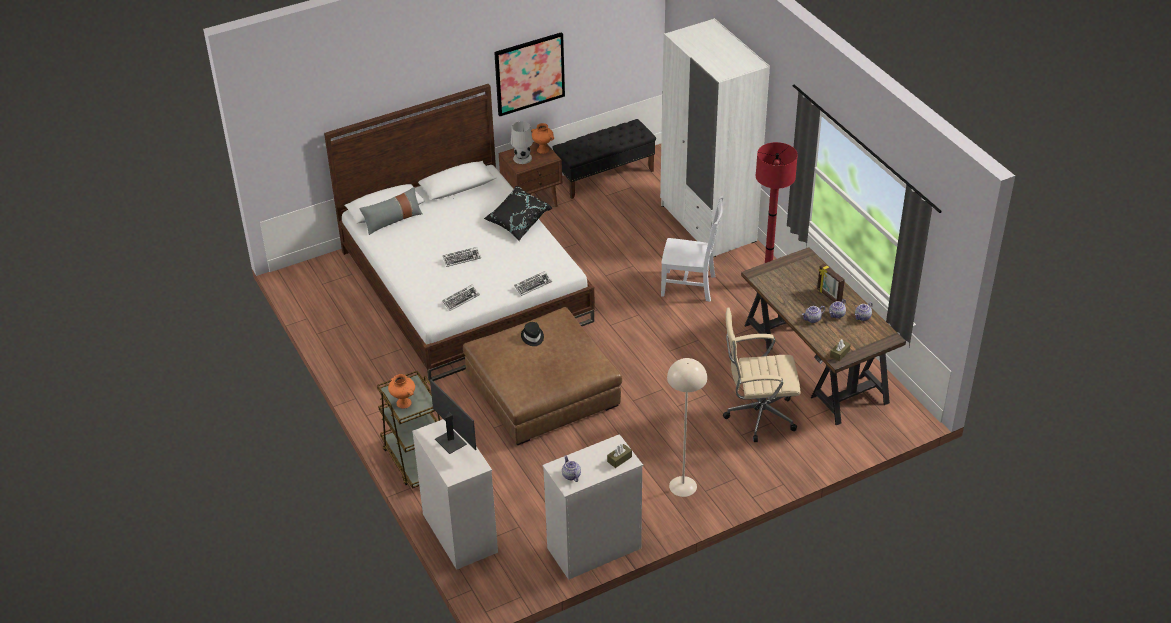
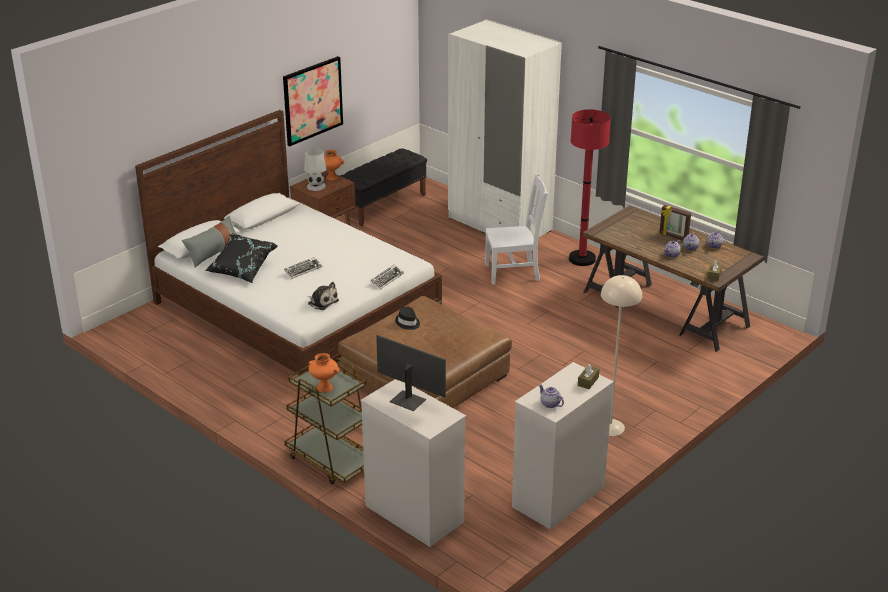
camera: 20 degrees left, 10 degrees down
keyboard [442,285,480,311] -> plush toy [308,282,339,310]
black pillow [484,186,552,241] -> black pillow moved to [205,233,278,283]
beige office chair [723,307,801,442] -> none

